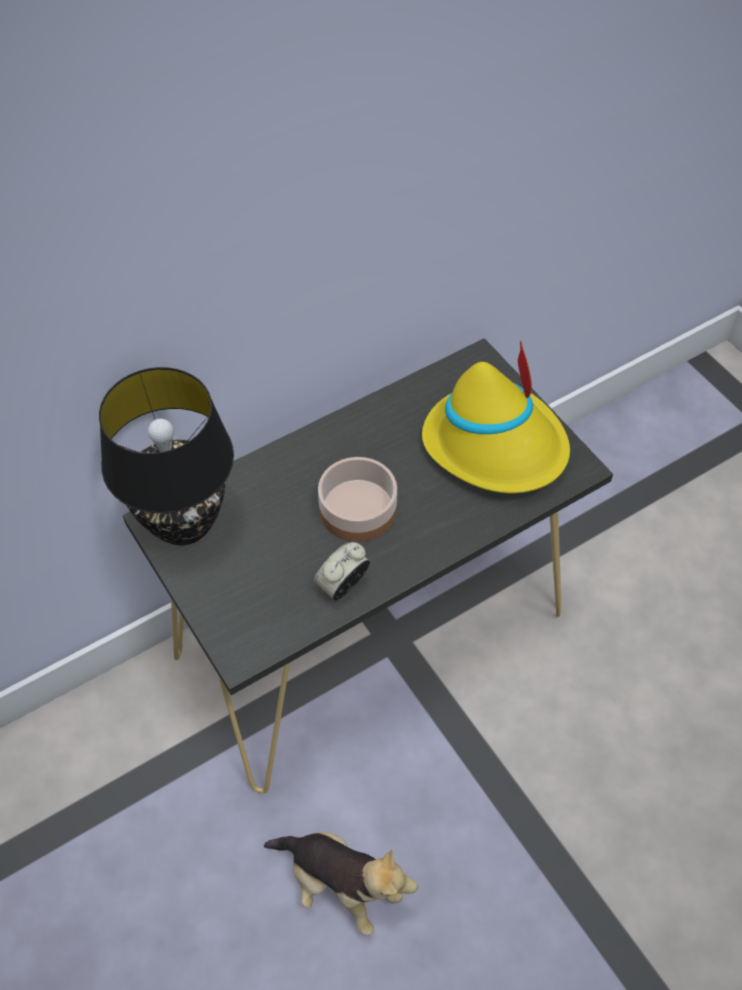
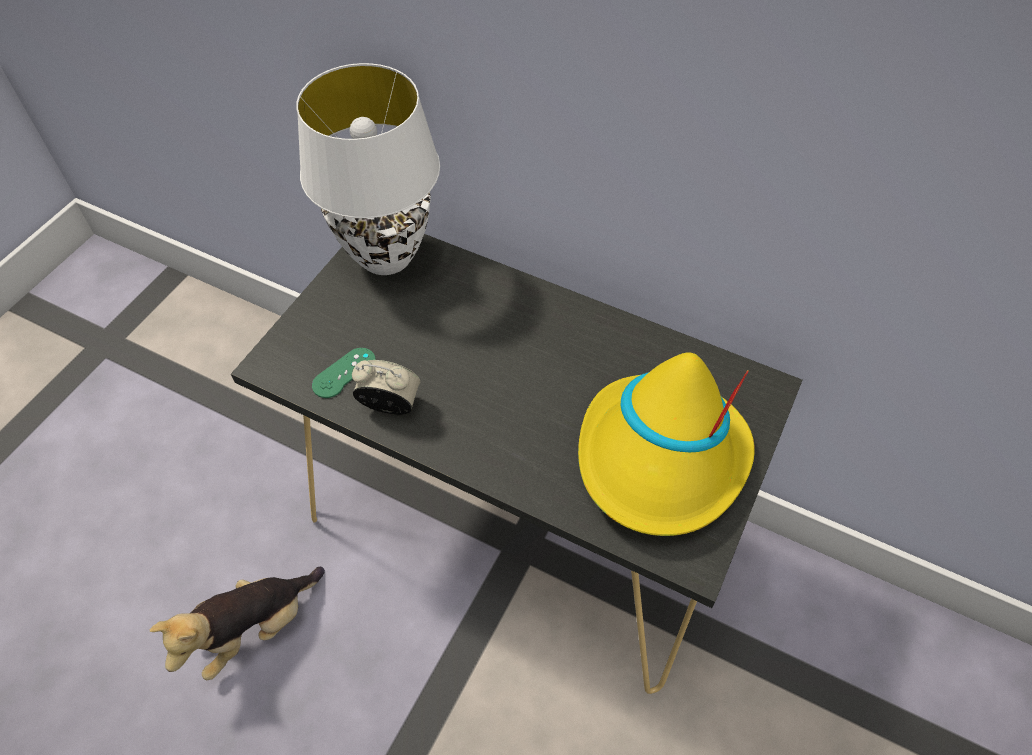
camera: 60 degrees right, 0 degrees up
black table lamp [99,367,234,545] -> white table lamp [296,63,440,275]
plush toy [264,832,418,936] -> plush toy turned 45 degrees clockwise [150,567,325,680]
bowl [318,457,397,542] -> none
none -> green game controller [312,348,376,398]

